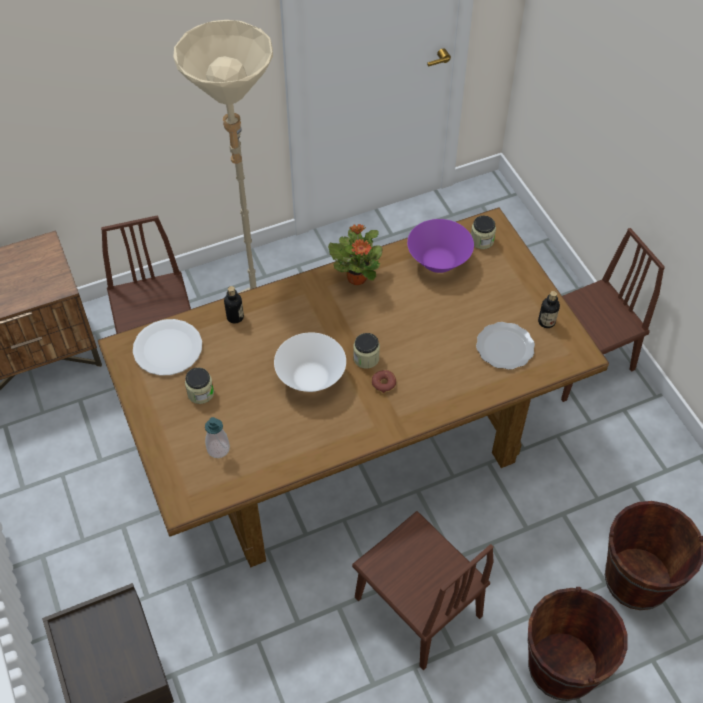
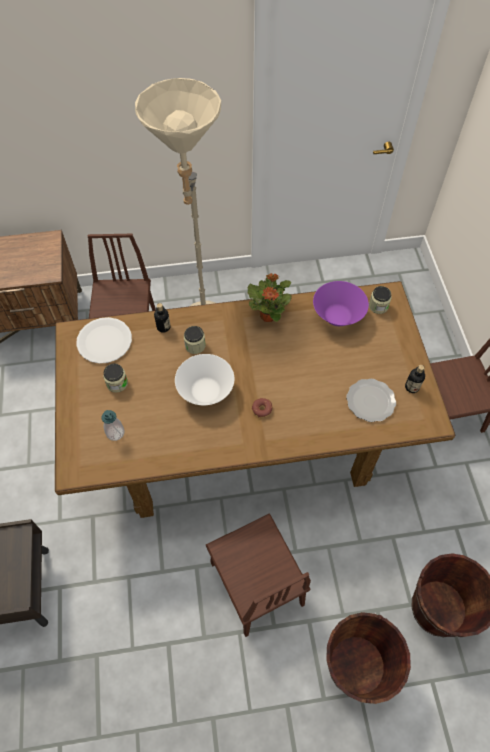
camera: 15 degrees right, 5 degrees up
jar [353,333,380,369] -> jar moved to [184,326,206,354]

